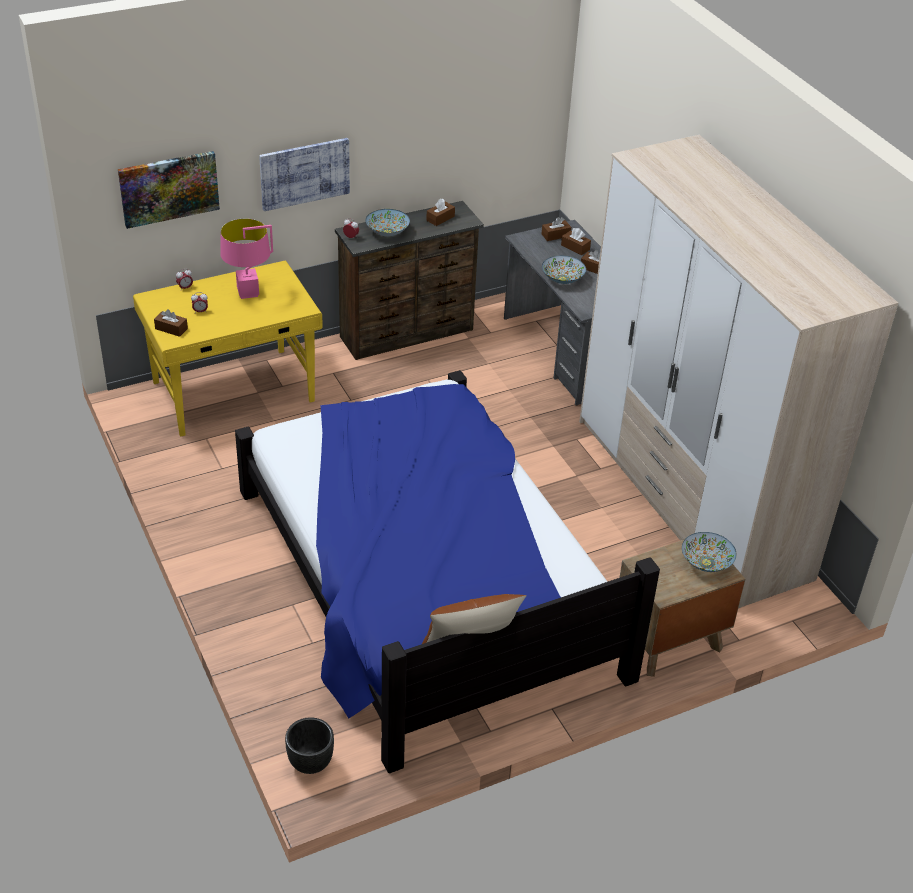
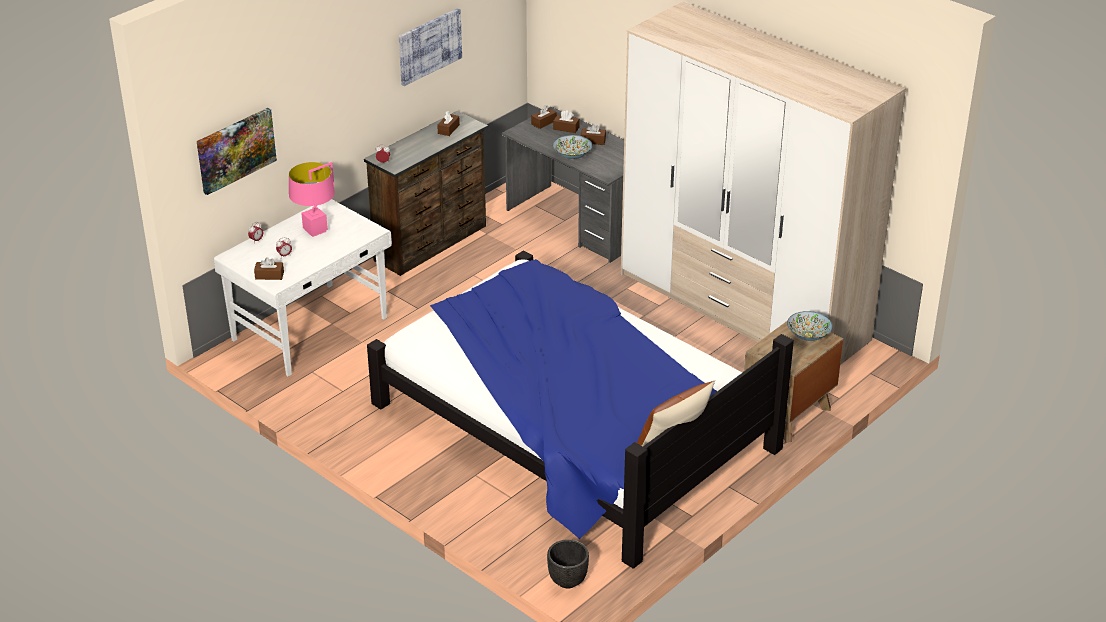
camera: 20 degrees left, 5 degrees down
yellow desk [133,261,323,437] -> white desk [214,199,392,376]
picture [259,138,350,211] -> picture moved to [399,8,462,86]
bowl [365,209,410,236] -> none

